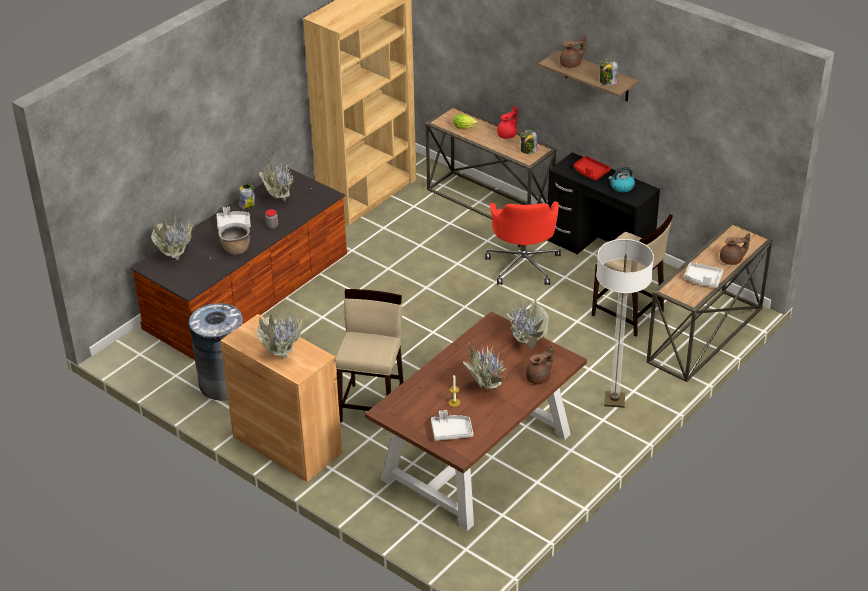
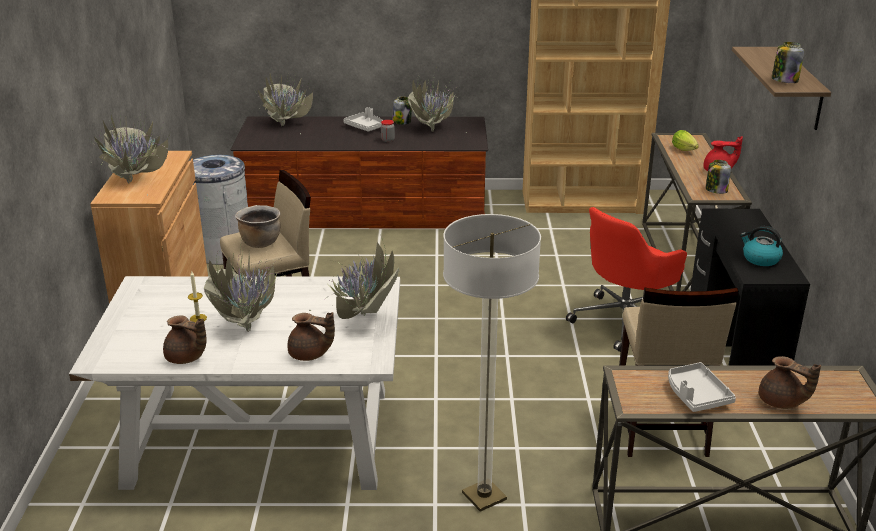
camera: 50 degrees right, 10 degrees down
brown cooking pot [218,223,250,255] -> brown cooking pot moved to [235,205,281,248]
brown dining table [365,312,587,531] -> white dining table [69,276,400,490]
grey tray [431,410,473,441] -> none
brown teapot [560,35,586,68] -> brown teapot moved to [163,316,207,364]
red tray [574,156,611,181] -> none

